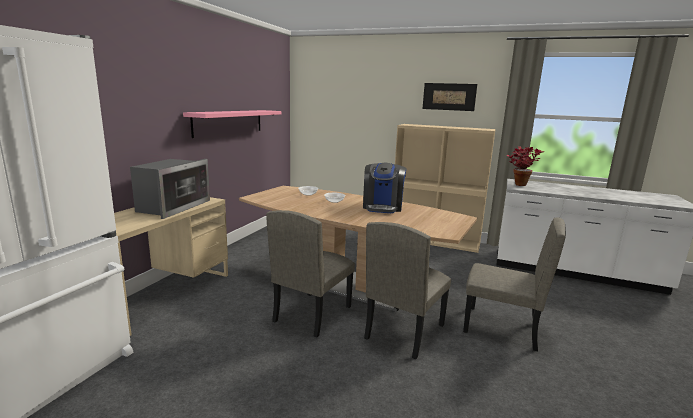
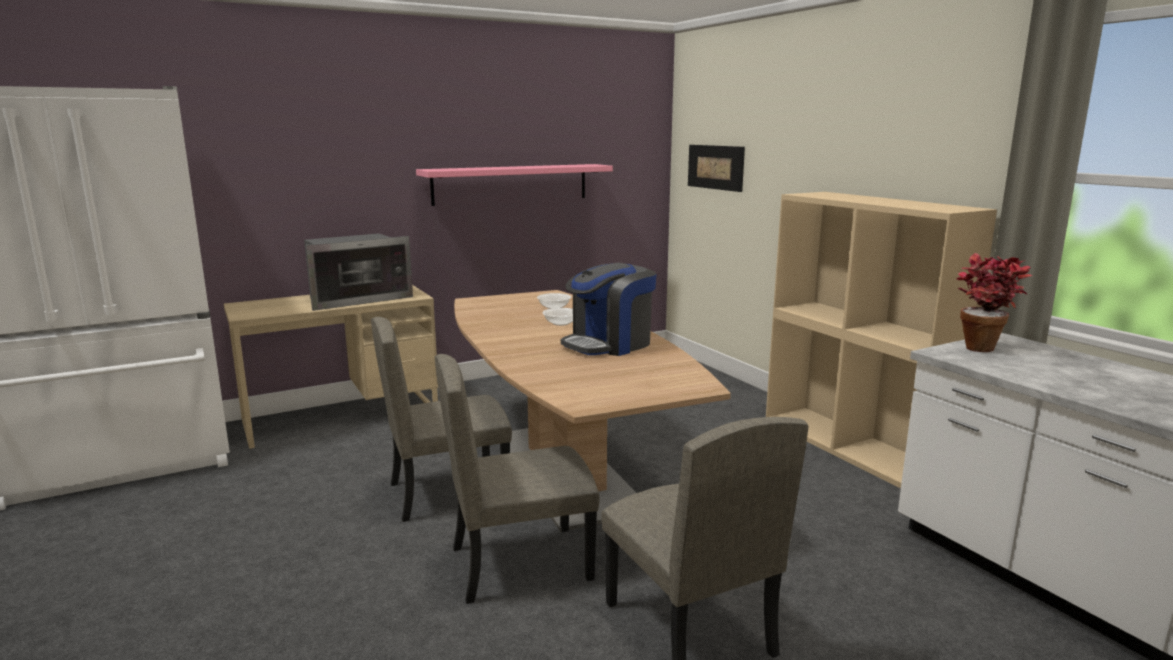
camera: 40 degrees right, 0 degrees up
picture [422,83,477,111] -> picture moved to [688,145,745,192]

